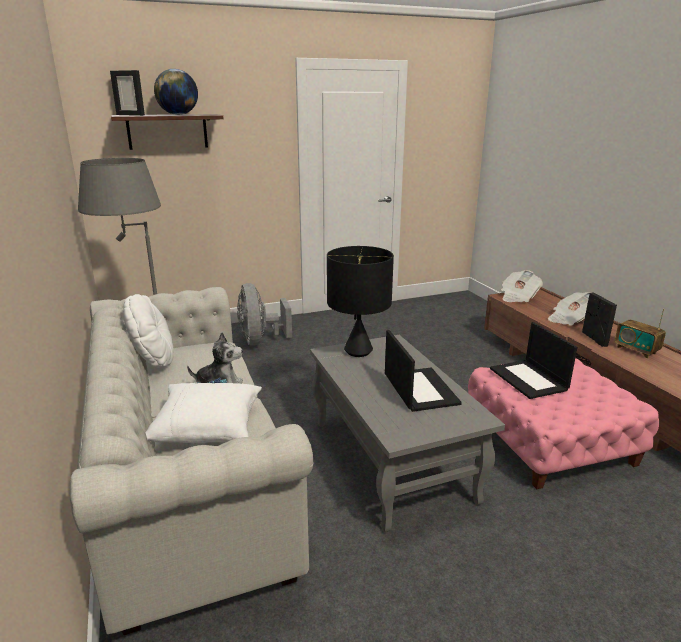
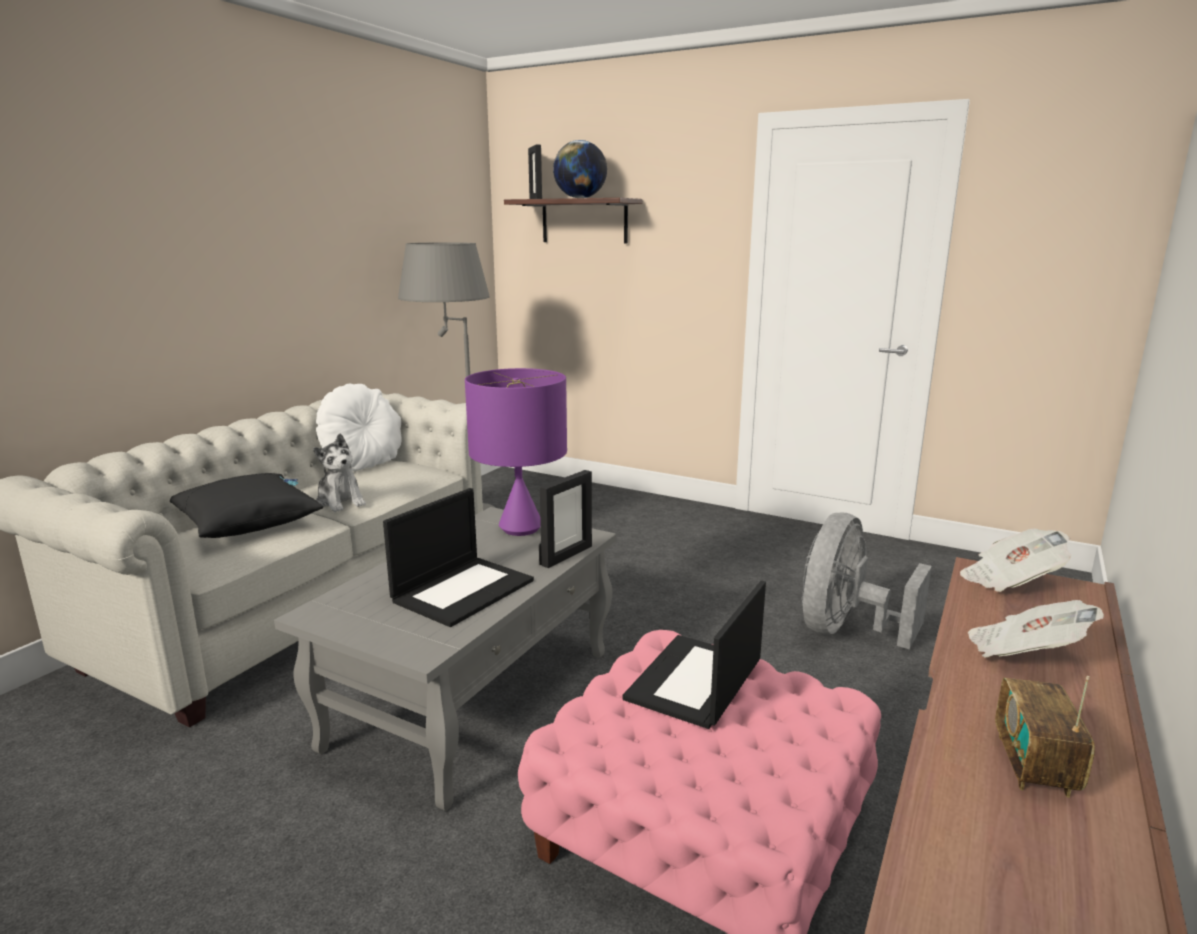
camera: 50 degrees right, 5 degrees down
white pillow [145,378,262,443] -> black pillow [170,473,323,538]
grey fan [237,283,292,346] -> grey fan moved to [802,512,932,650]
black table lamp [327,246,394,357] -> purple table lamp [465,368,567,536]
picture frame [582,292,617,347] -> picture frame moved to [539,470,592,568]

